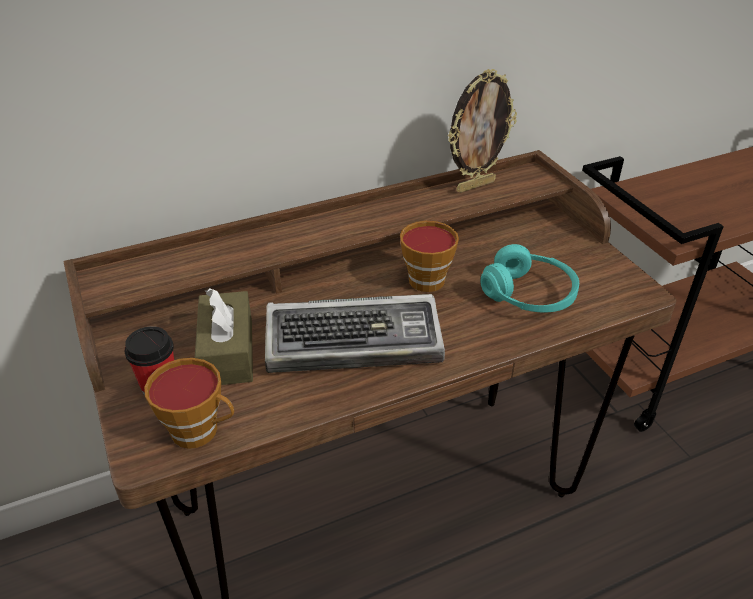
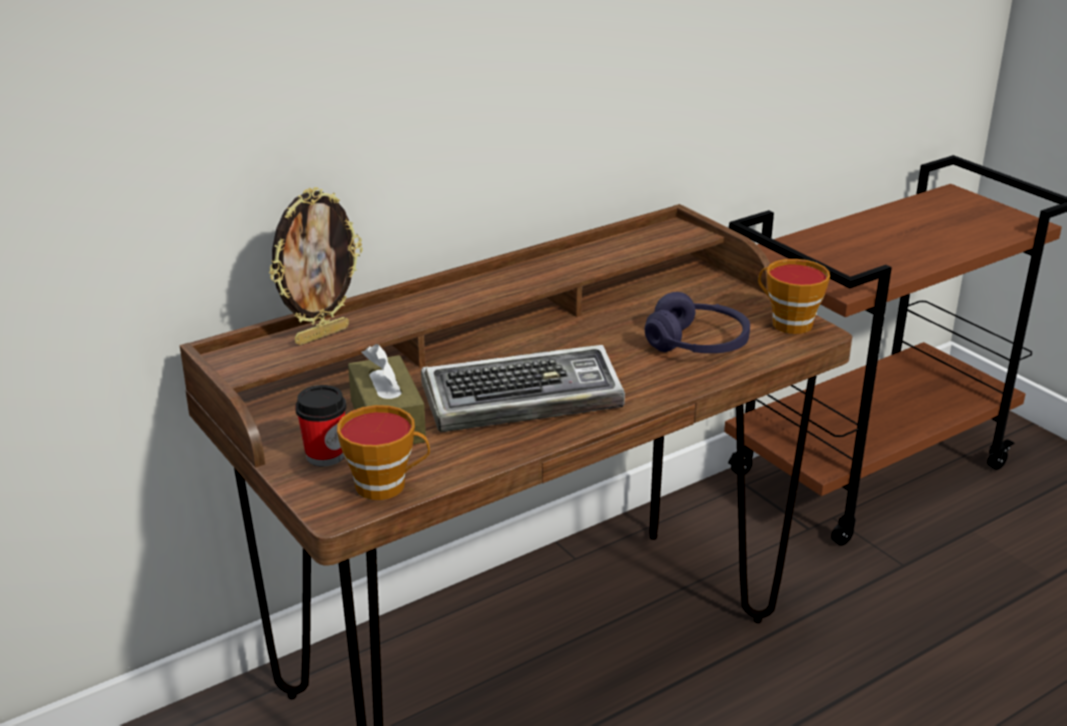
camera: 10 degrees left, 10 degrees down
cup [400,221,459,292] -> cup moved to [758,259,830,334]
picture frame [448,69,517,193] -> picture frame moved to [269,187,363,345]
turquoise headphones [480,244,579,313] -> purple headphones [645,292,750,353]

